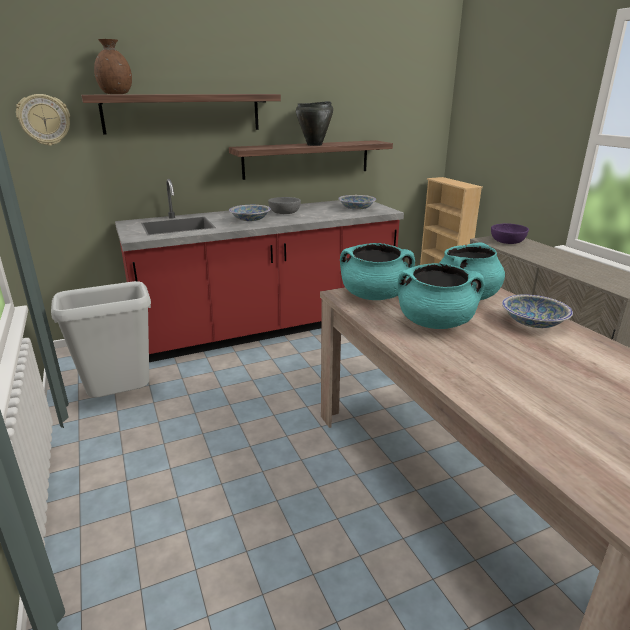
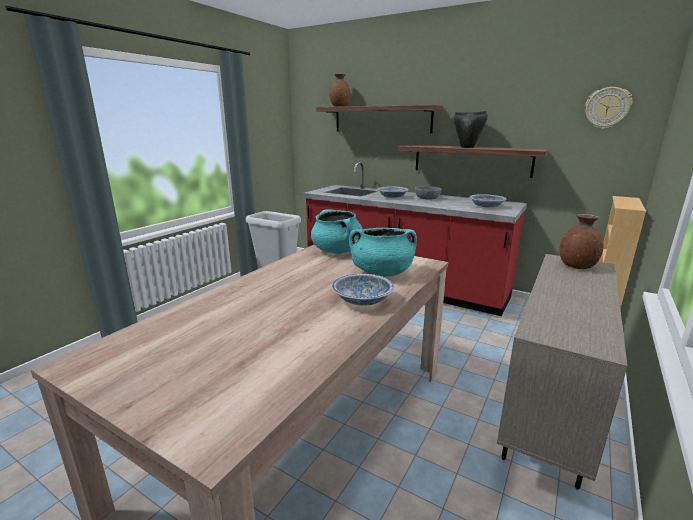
camera: 55 degrees right, 5 degrees down
wall clock [16,94,70,146] -> wall clock moved to [585,87,632,129]
turquoise cooking pot [398,263,485,329] -> none
purple bowl [491,223,529,244] -> brown vase [559,214,604,269]

